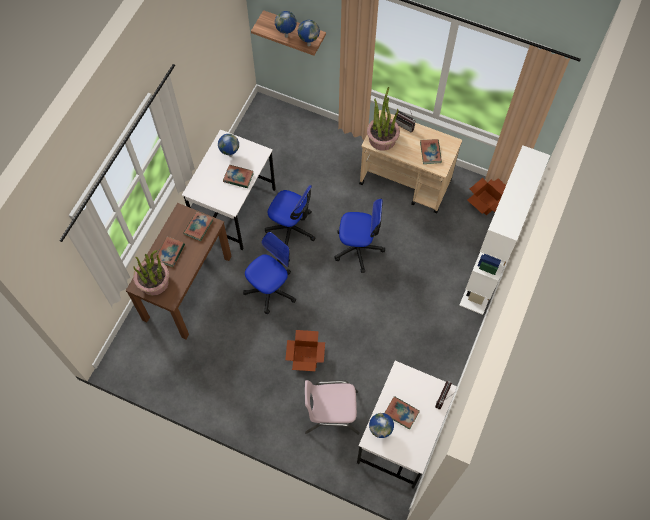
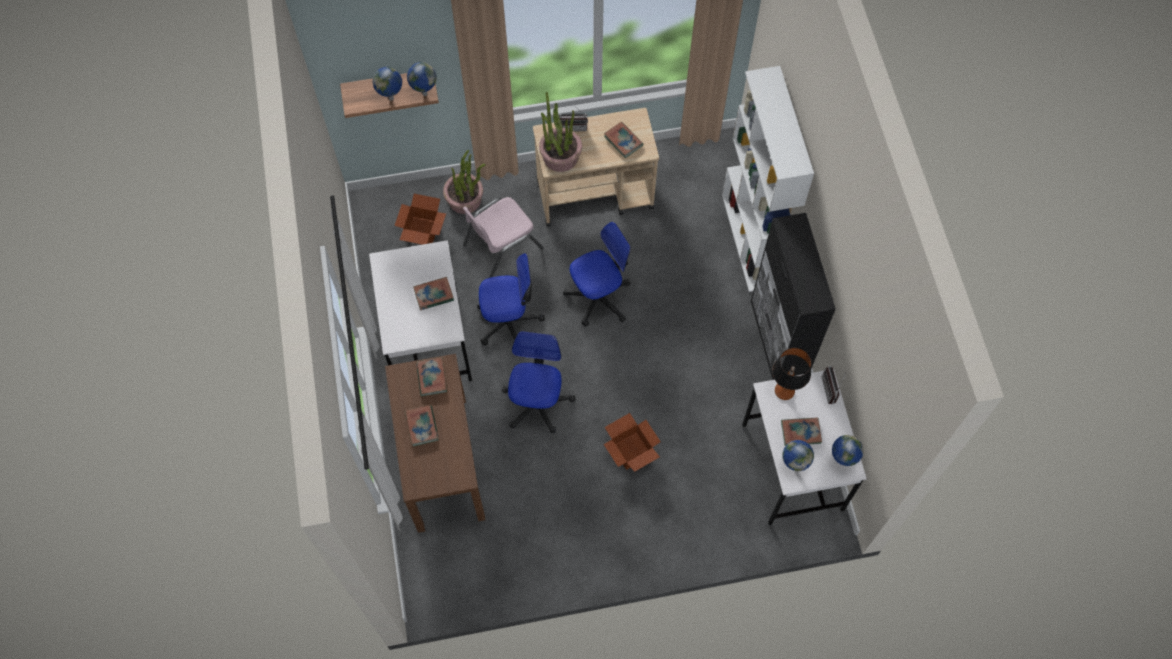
camera: 35 degrees left, 0 degrees up
potted plant [133,250,169,296] -> potted plant moved to [443,150,486,214]
globe [218,134,239,157] -> globe moved to [832,435,864,466]
pink chair [305,380,360,435] -> pink chair moved to [463,197,544,278]
cardboard box [467,178,506,215] -> cardboard box moved to [394,194,446,245]
none -> black cabinet [751,213,836,380]
none -> table lamp [772,348,811,400]

